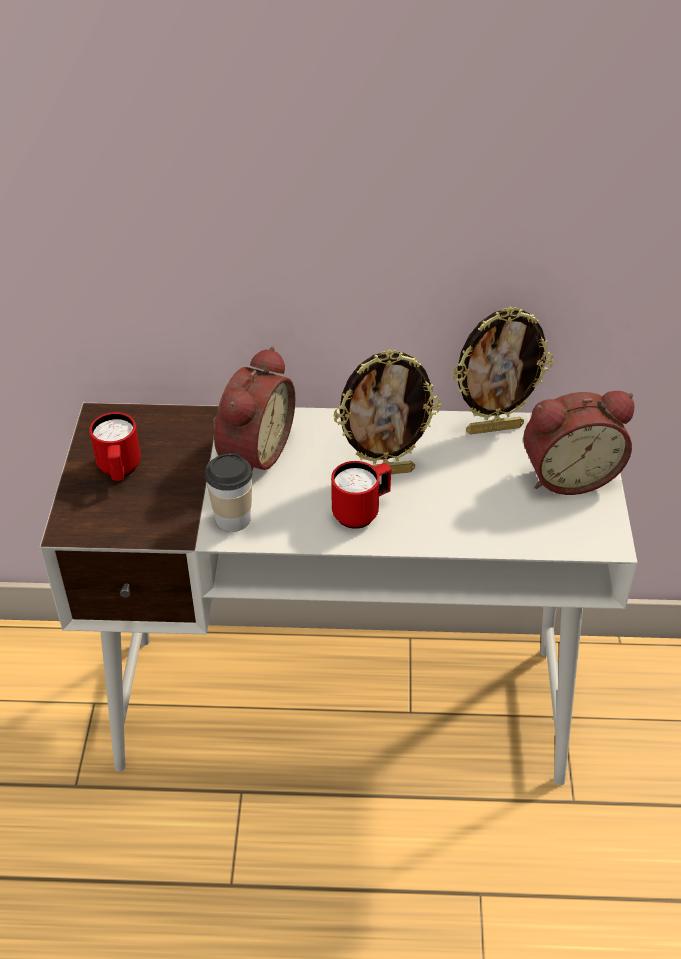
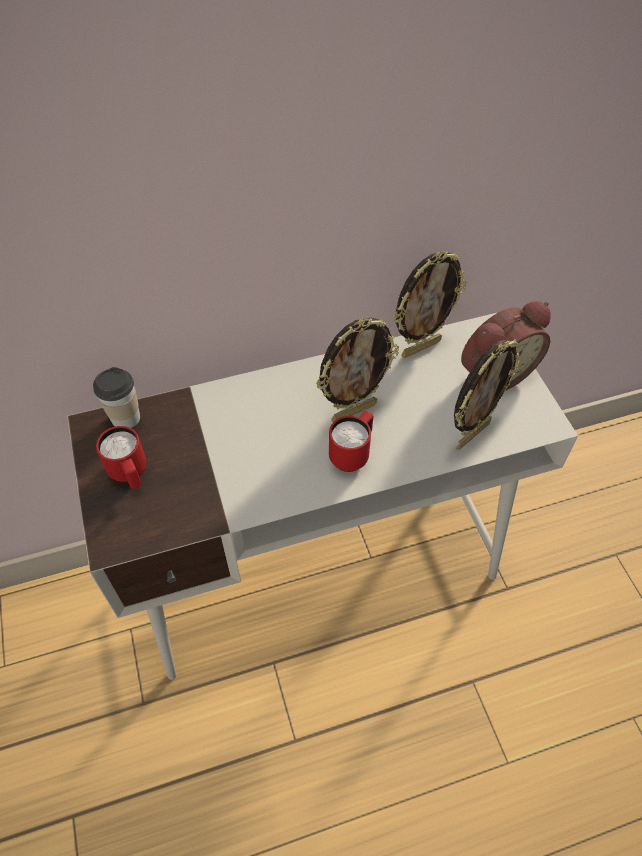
camera: 20 degrees left, 10 degrees up
cup [205,453,253,532] -> cup moved to [93,367,140,428]
alarm clock [213,347,295,470] -> none
none -> picture frame [454,339,520,450]

